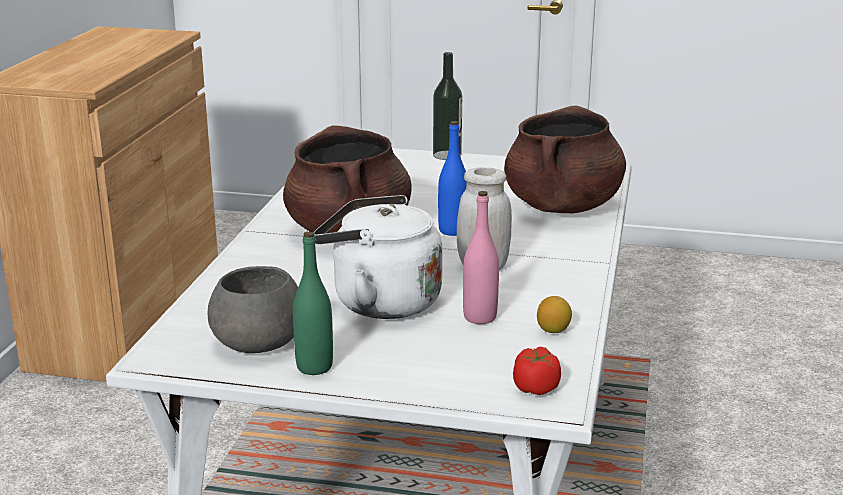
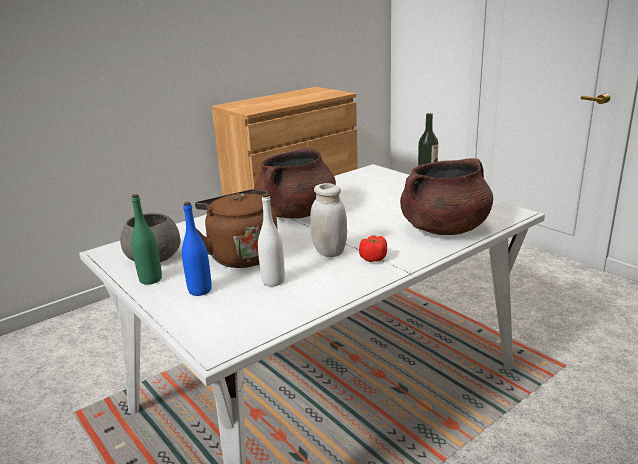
camera: 40 degrees right, 0 degrees up
white kettle [313,195,442,319] -> brown kettle [195,189,278,268]
blue bottle [438,121,467,236] -> blue bottle moved to [182,202,212,296]
pink bottle [463,191,499,324] -> white bottle [258,194,285,286]
tomato [513,347,561,395] -> tomato moved to [359,236,387,262]
lemon [537,296,572,333] -> none

